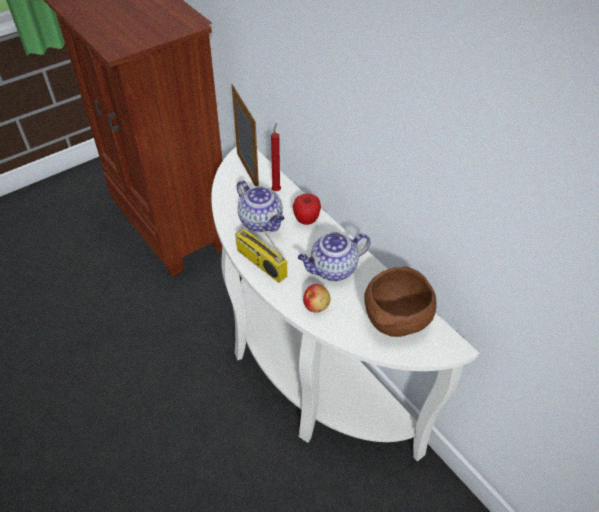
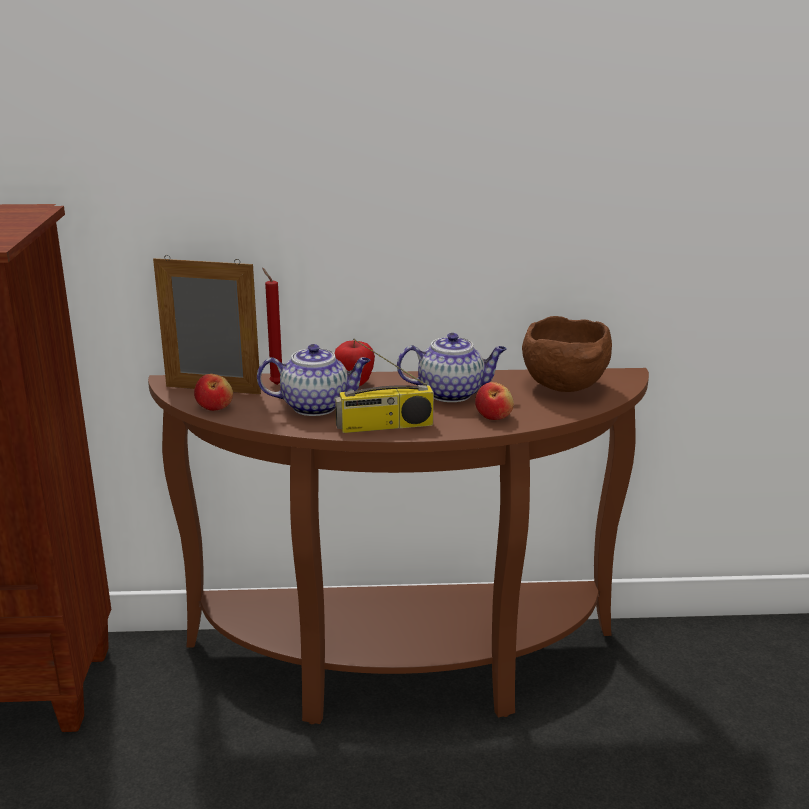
camera: 55 degrees left, 25 degrees down
white console table [211,146,480,461] -> brown console table [148,368,649,724]
teapot [298,232,370,281] -> teapot turned 105 degrees counterclockwise [397,333,507,402]
none -> apple [194,374,233,411]

